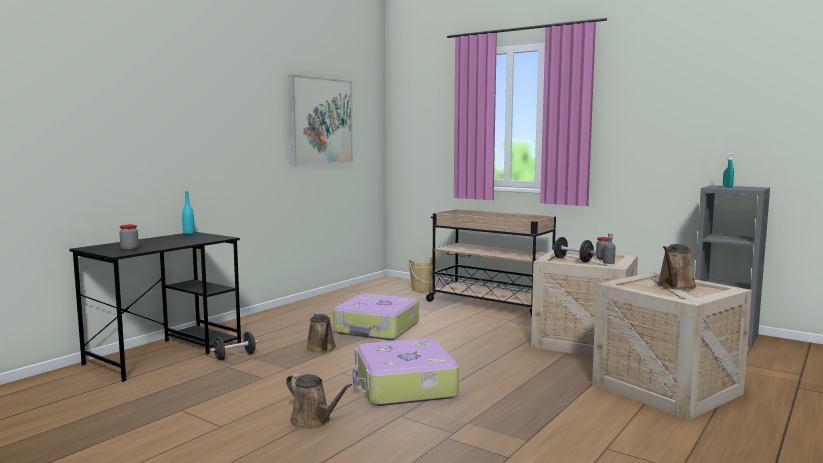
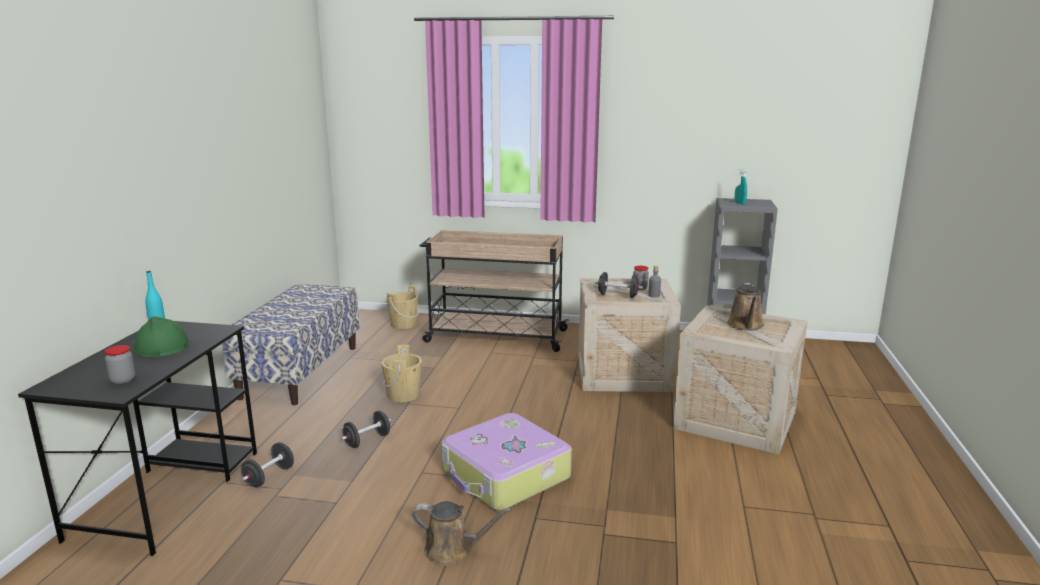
camera: 25 degrees left, 10 degrees up
picture [289,74,353,165] -> none
brown watering can [306,313,336,353] -> black dumbbell [341,411,391,448]
suitcase [333,293,419,340] -> beige bucket [381,345,422,402]
none -> green hard hat [132,316,190,357]
none -> bench [222,284,360,405]

